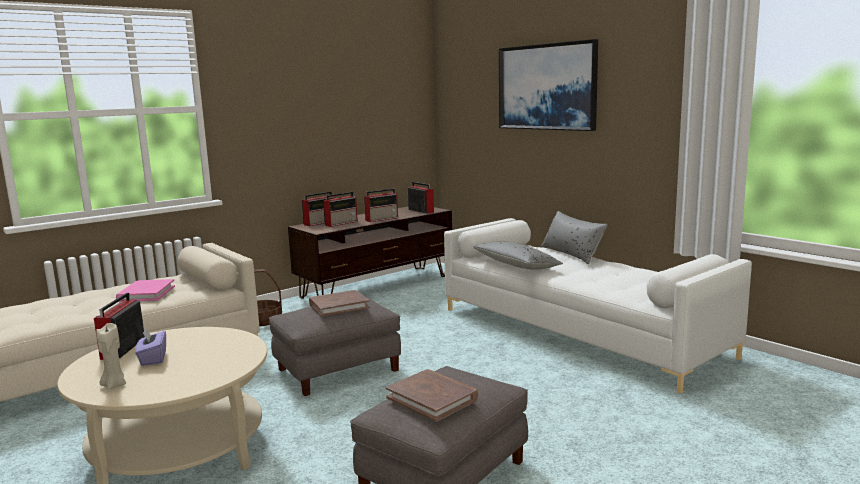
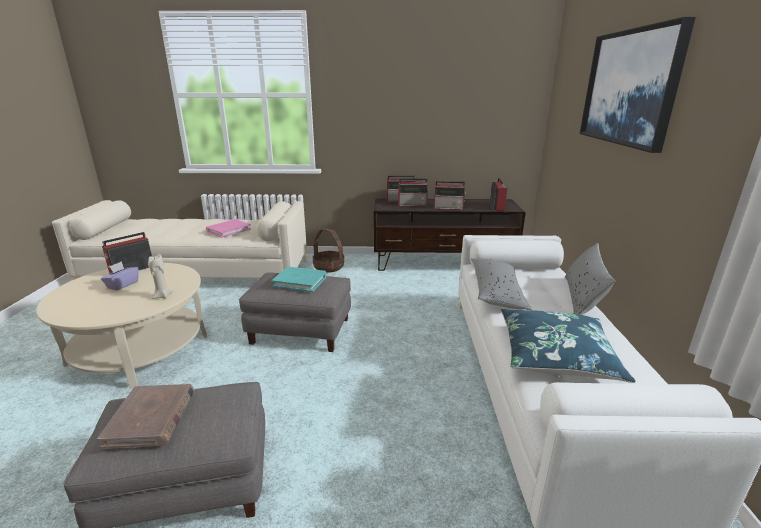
camera: 40 degrees right, 10 degrees up
beige candle [96,323,126,389] -> beige candle moved to [148,254,174,299]
brown book [309,290,370,317] -> turquoise book [272,267,327,292]
none -> blue pillow [501,309,636,383]

